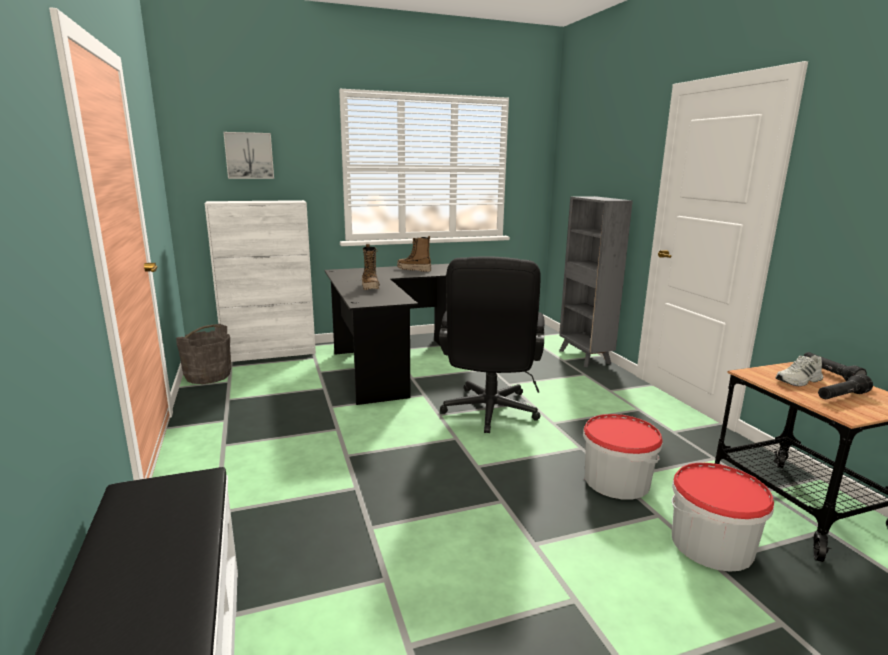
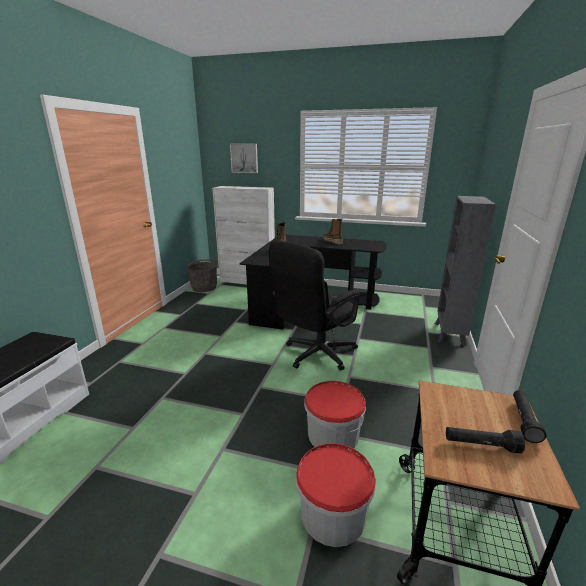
camera: 35 degrees right, 5 degrees up
white shoe [776,355,823,386] -> none

